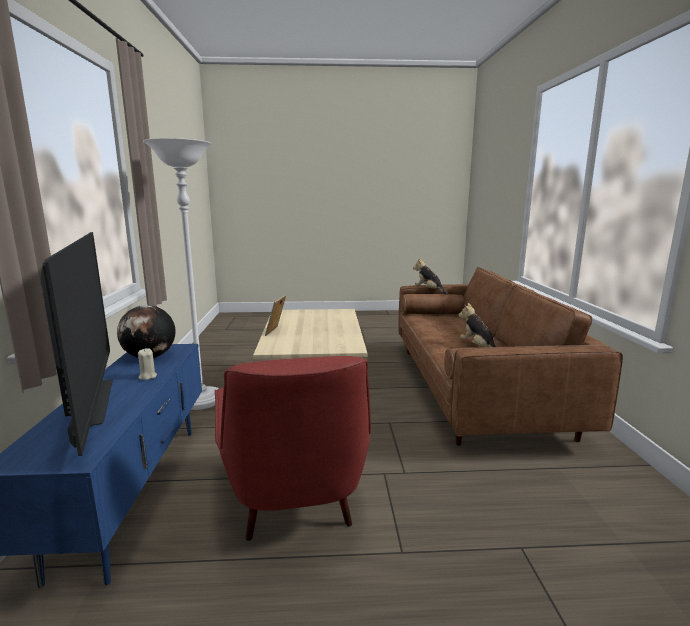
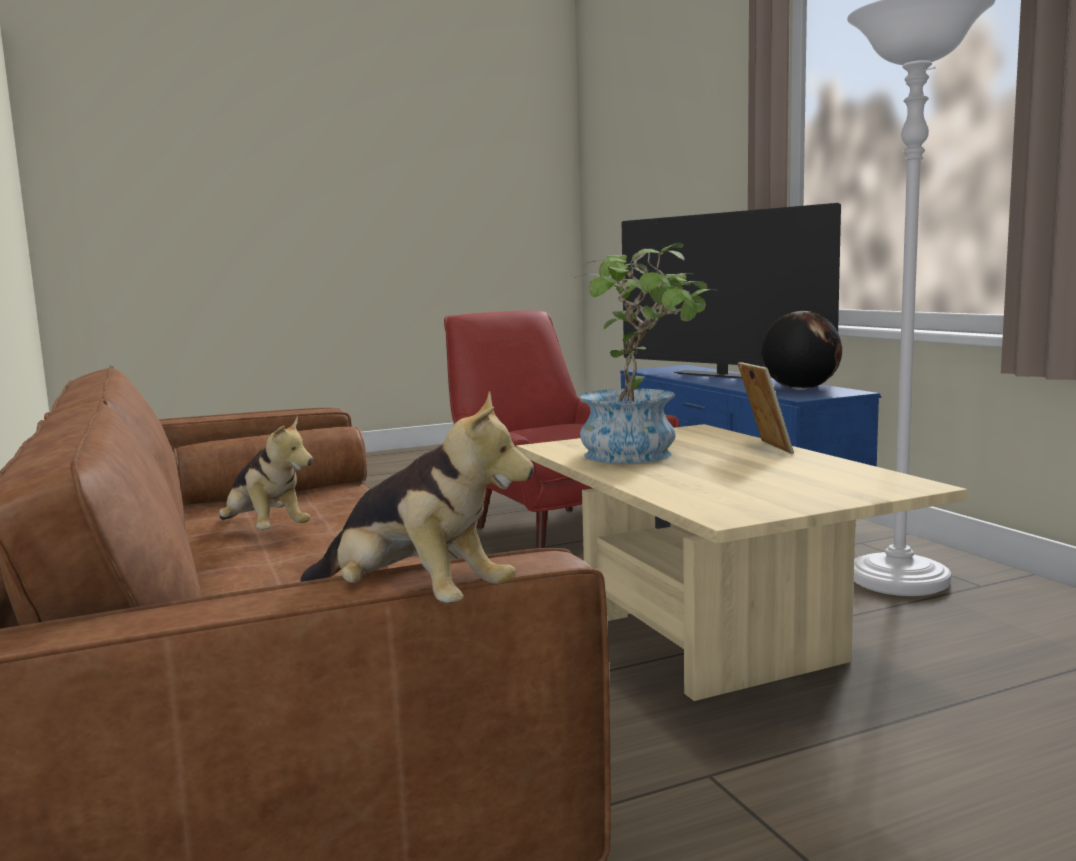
camera: 160 degrees right, 5 degrees down
beige candle [138,348,157,380] -> none
none -> potted plant [575,243,716,464]

